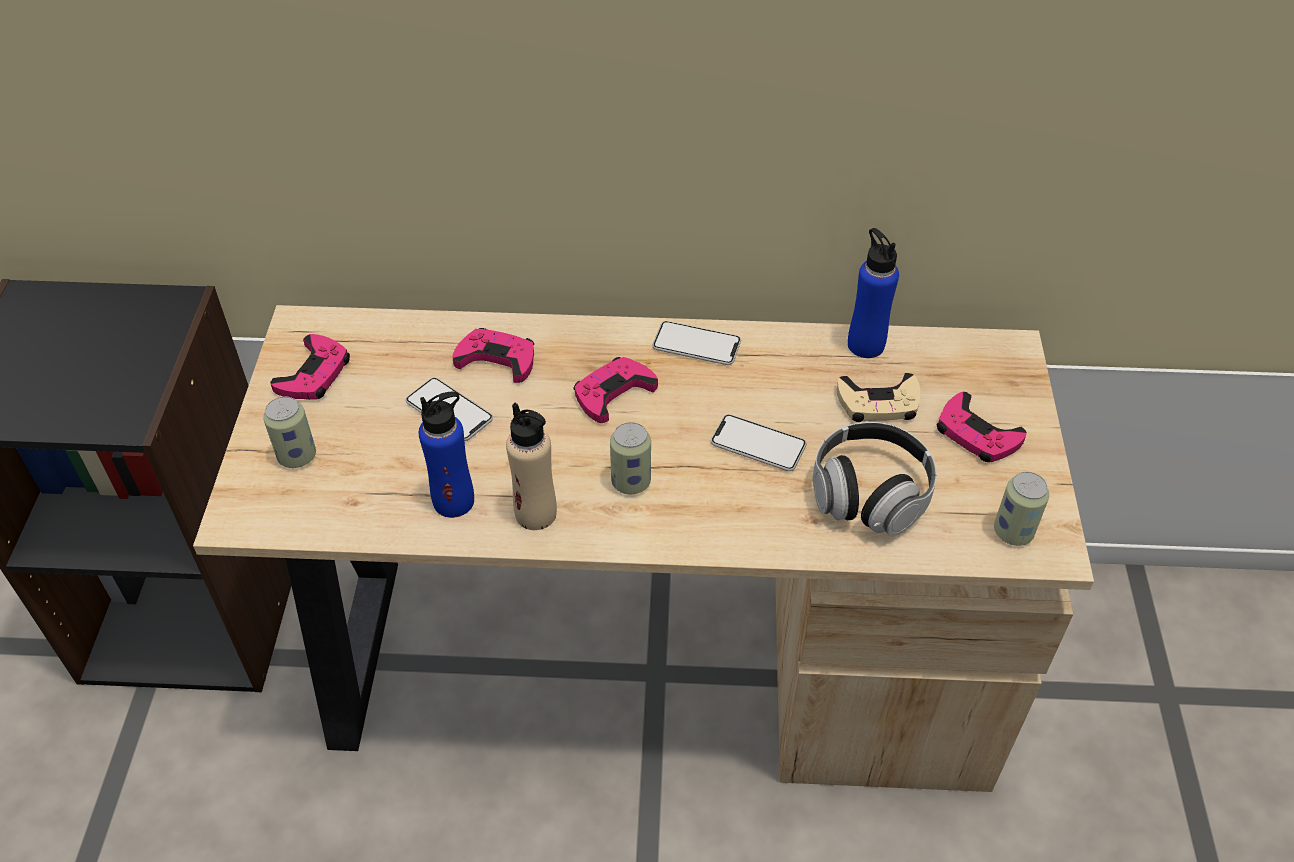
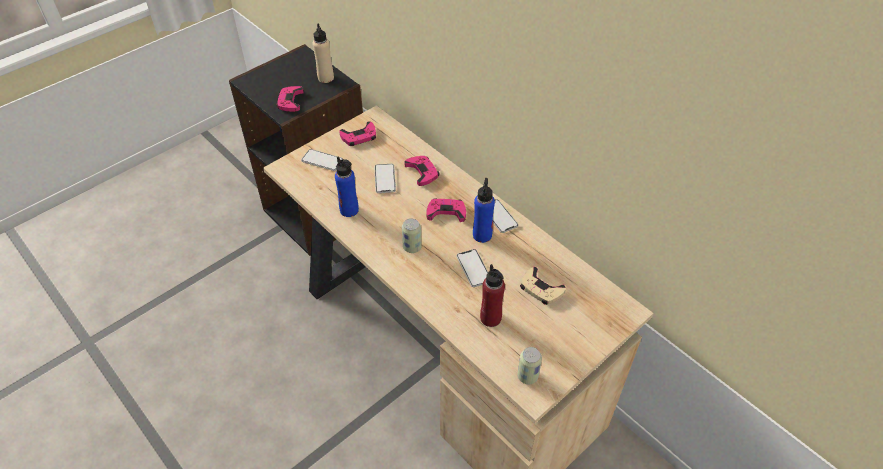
camera: 45 degrees right, 0 degrees up
can [263,396,316,468] -> phone [301,149,343,171]
beige bottle [506,403,557,530] -> beige bottle moved to [312,23,334,83]
headphones [813,422,937,536] -> red bottle [480,264,505,327]
blue bottle [848,228,899,358] -> blue bottle moved to [473,178,495,243]
pink game controller [937,392,1027,462] -> pink game controller moved to [276,86,304,112]

